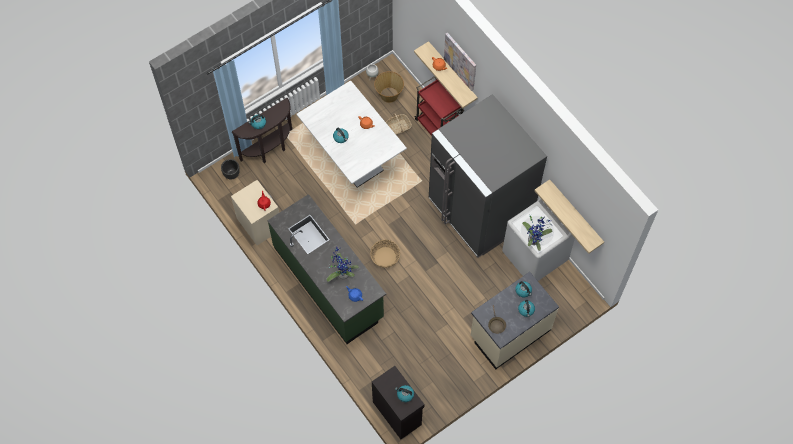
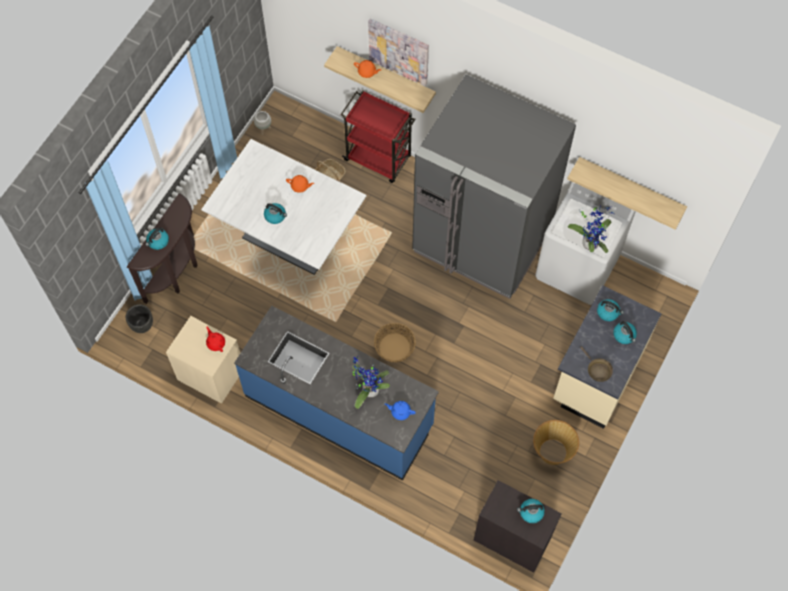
camera: 25 degrees left, 0 degrees up
green counter [267,194,386,344] -> blue counter [234,306,439,480]
basket [374,71,404,103] -> basket moved to [533,420,579,465]

